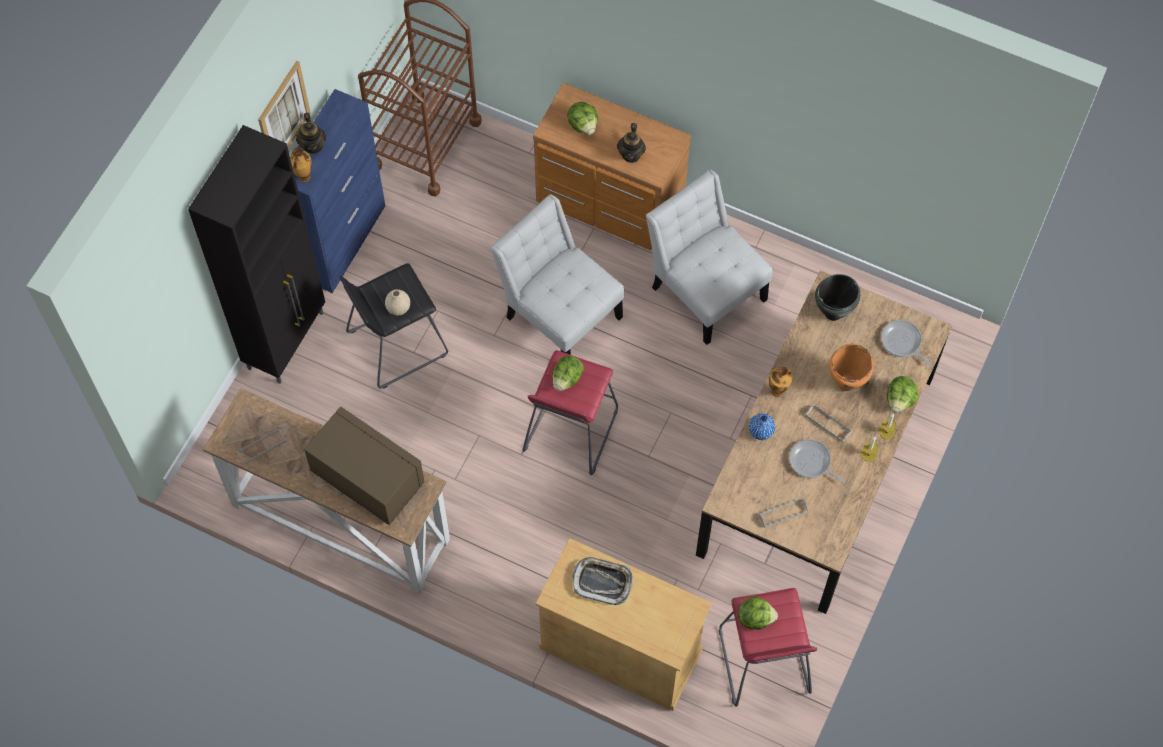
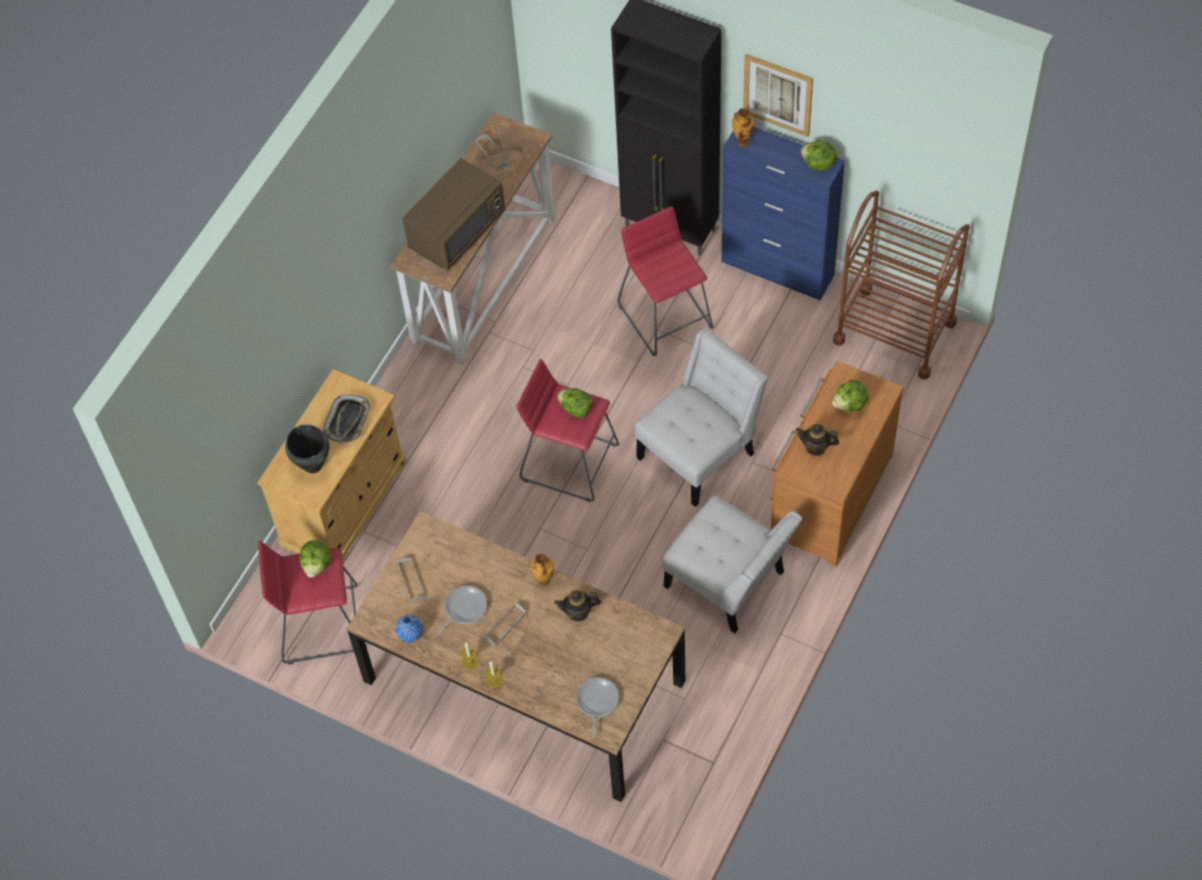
camera: 95 degrees right, 5 degrees down
teapot [296,113,326,154] -> teapot moved to [555,590,601,622]
black stool [339,263,448,389] -> red stool [617,206,713,356]
beige vase [385,289,410,316] -> none
white chair [646,169,773,345] -> white chair turned 75 degrees clockwise [662,496,802,633]
blue vase [749,413,775,440] -> blue vase moved to [396,615,423,643]
black cooking pot [815,274,860,321] -> black cooking pot moved to [285,424,329,473]
orange cooking pot [829,344,874,391] -> none
frying pan [881,320,932,366] -> frying pan turned 45 degrees counterclockwise [576,677,619,737]
lettuce [887,376,919,413] -> lettuce moved to [801,140,837,171]

